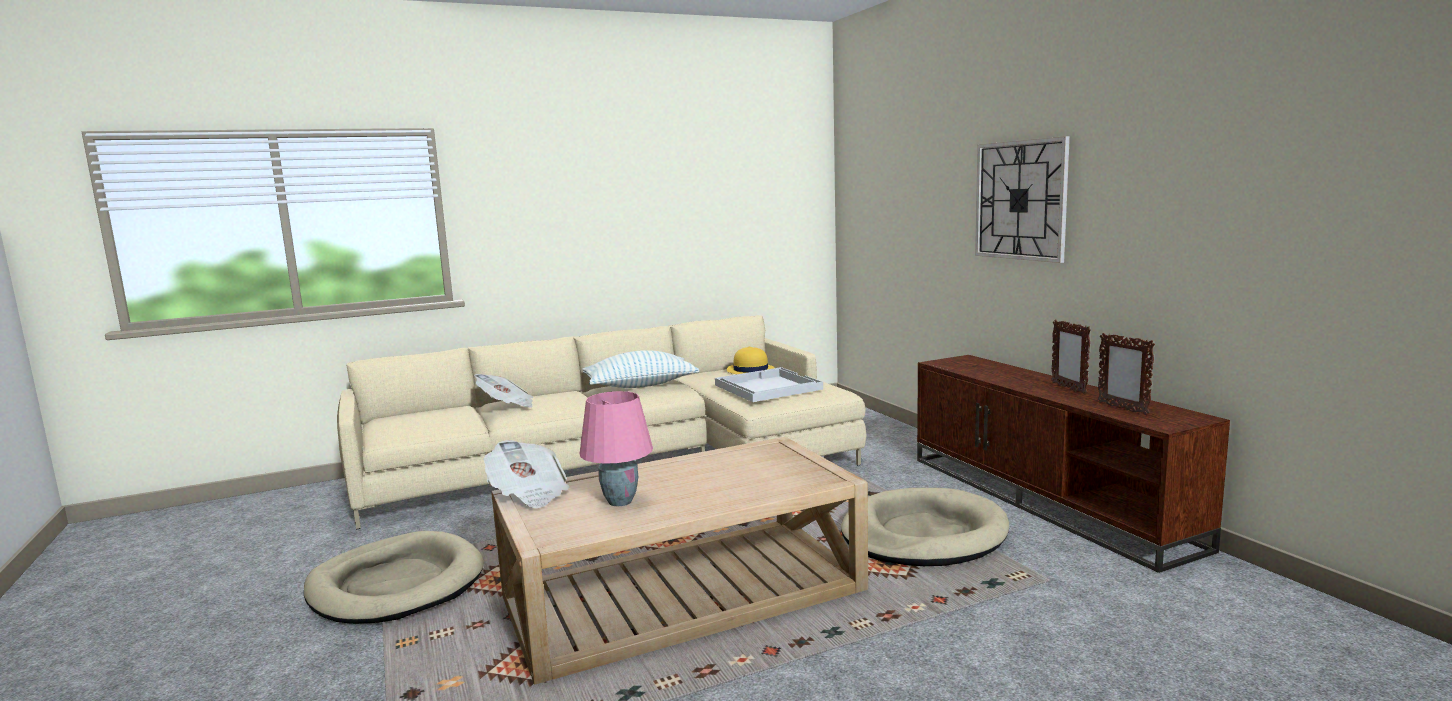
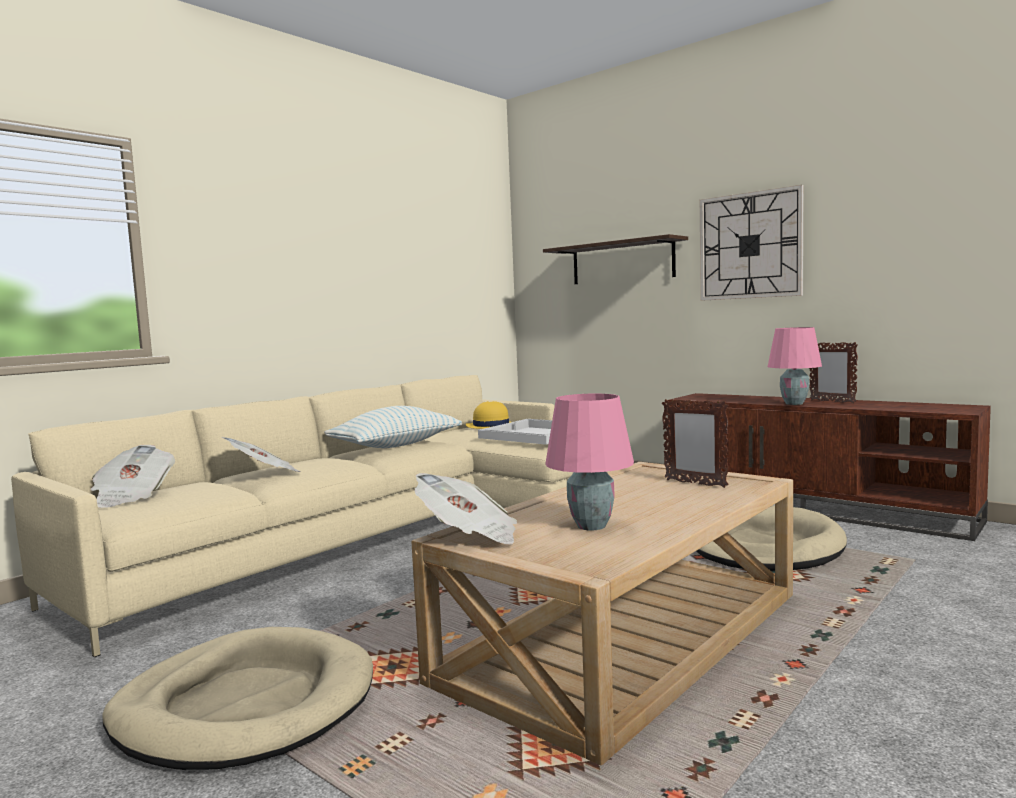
camera: 25 degrees left, 5 degrees down
picture frame [1098,333,1155,415] -> picture frame moved to [662,399,729,488]
none -> newspaper [91,445,175,508]
none -> shelf [543,234,688,284]
none -> pink table lamp [768,327,822,405]

